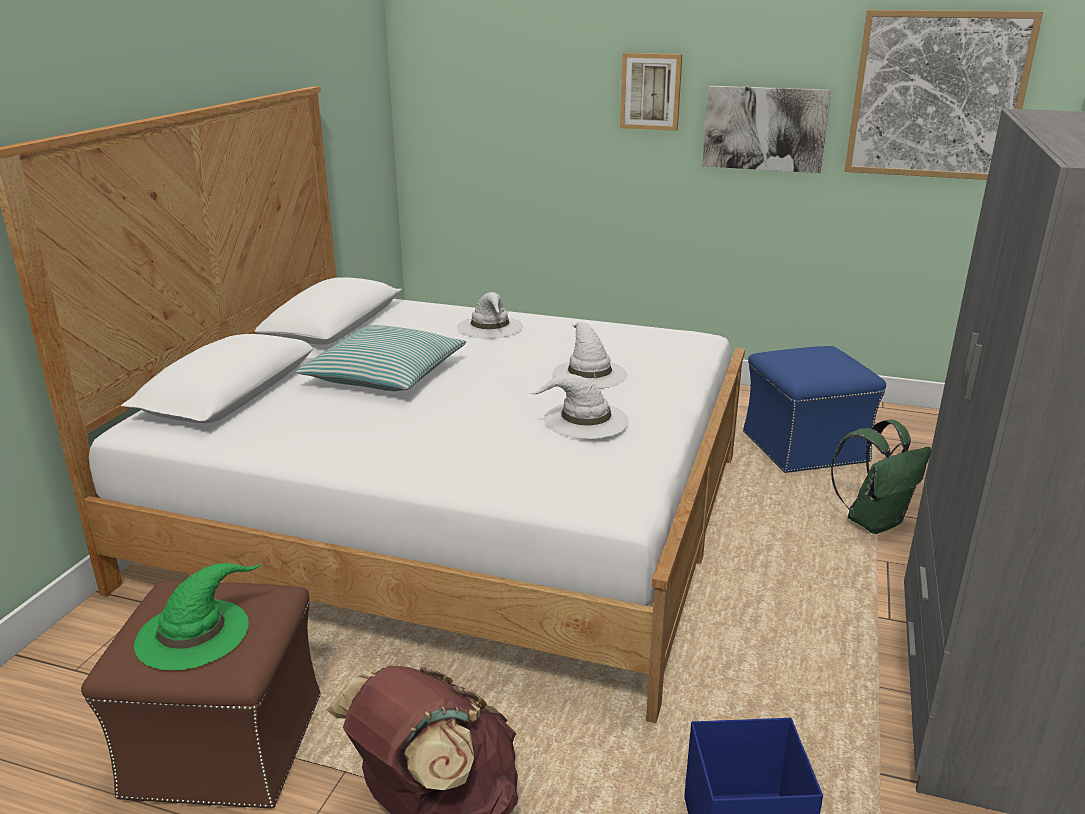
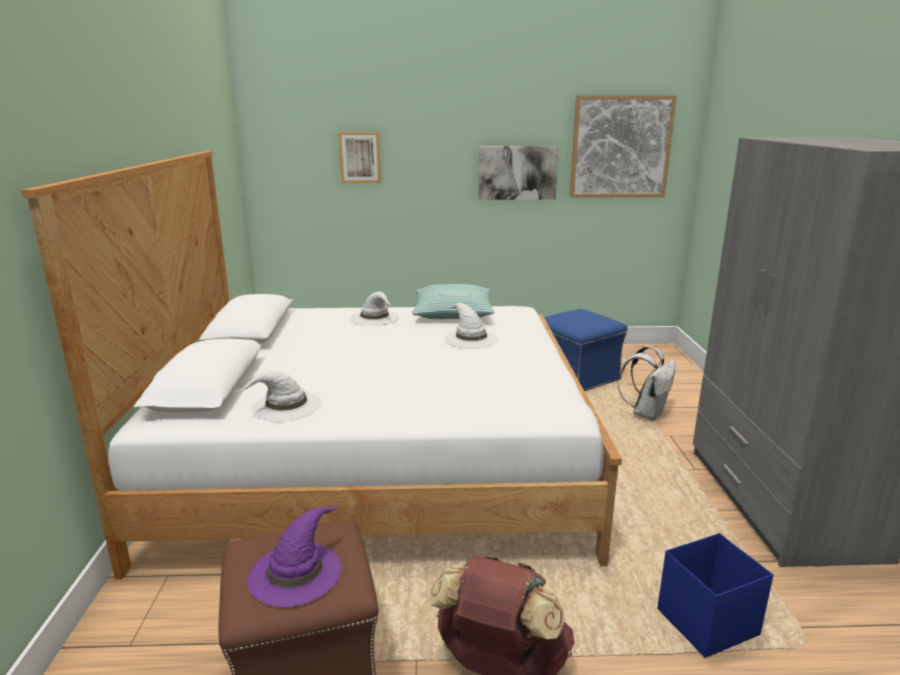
camera: 20 degrees left, 5 degrees down
green hat [134,563,262,670] -> purple hat [247,504,342,607]
pillow [296,325,466,391] -> pillow moved to [412,284,494,319]
white hat [530,374,628,439] -> white hat moved to [236,370,321,422]
picture [620,53,682,131] -> picture moved to [338,132,381,183]
green backpack [831,420,931,534] -> white backpack [618,346,675,421]

